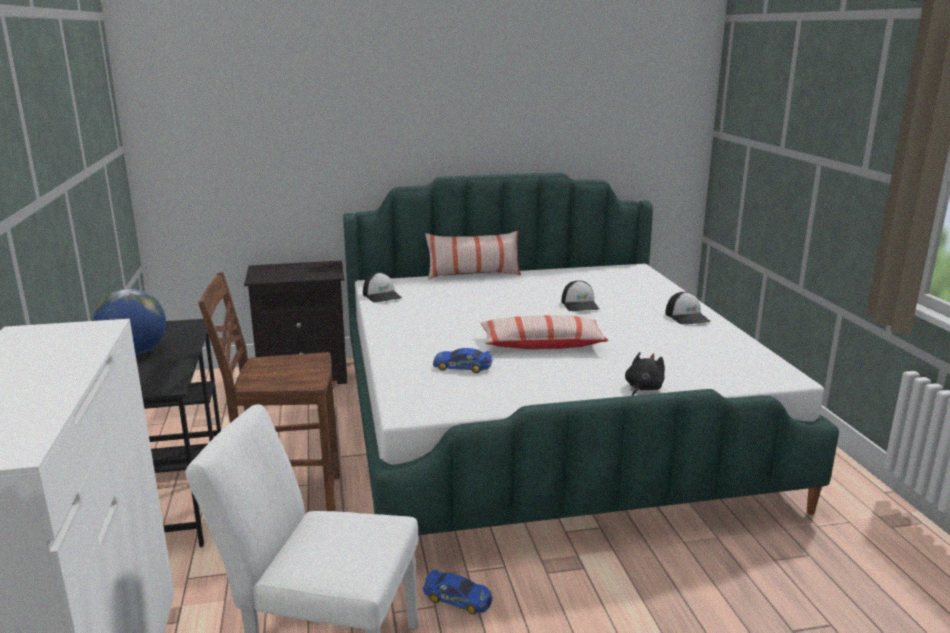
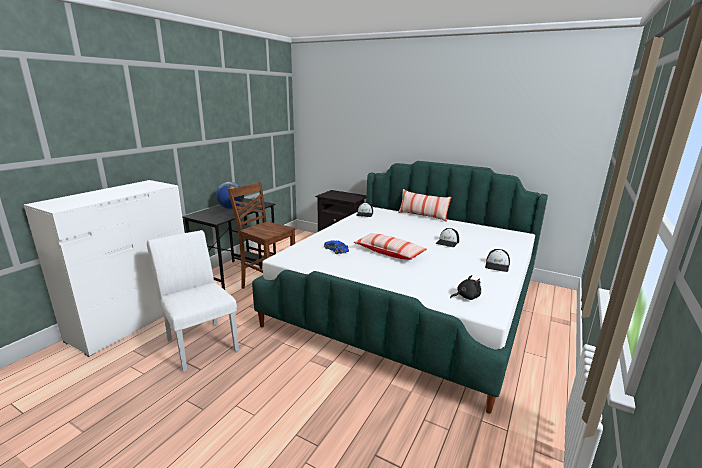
camera: 40 degrees right, 0 degrees up
toy car [423,569,493,614] -> none
black plush toy [625,352,665,396] -> black plush toy moved to [450,275,481,300]

